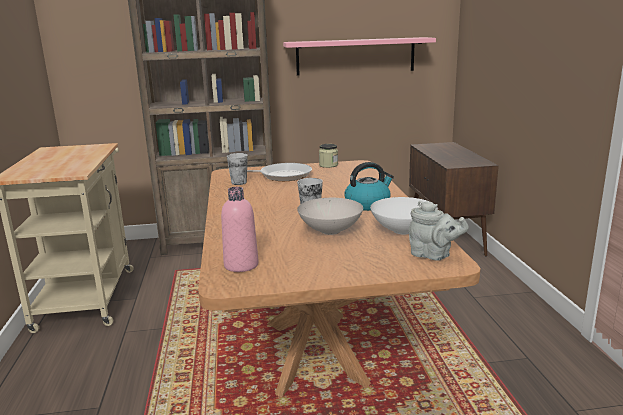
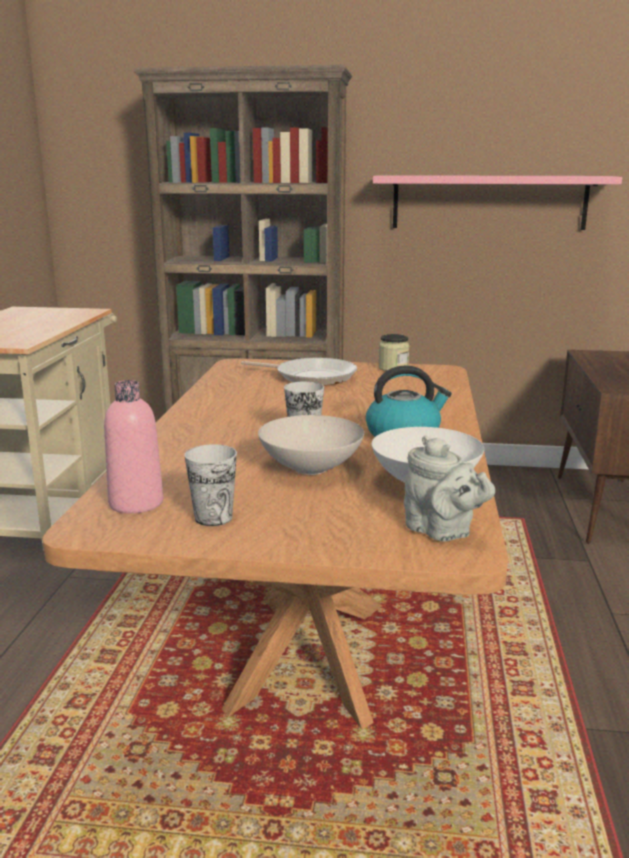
camera: 15 degrees right, 0 degrees up
cup [227,153,248,185] -> cup moved to [184,444,237,526]

